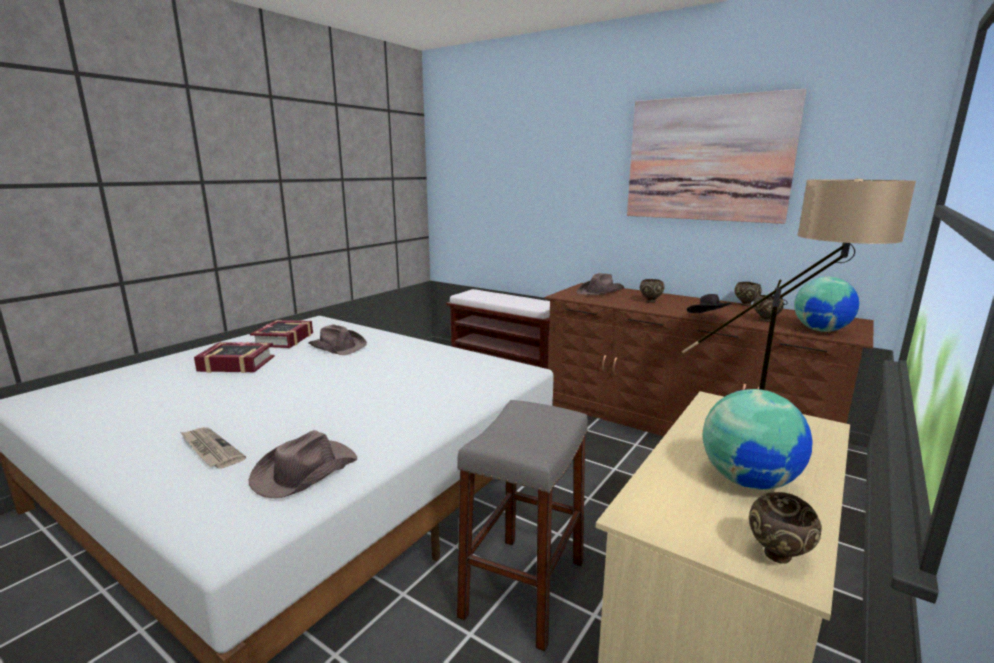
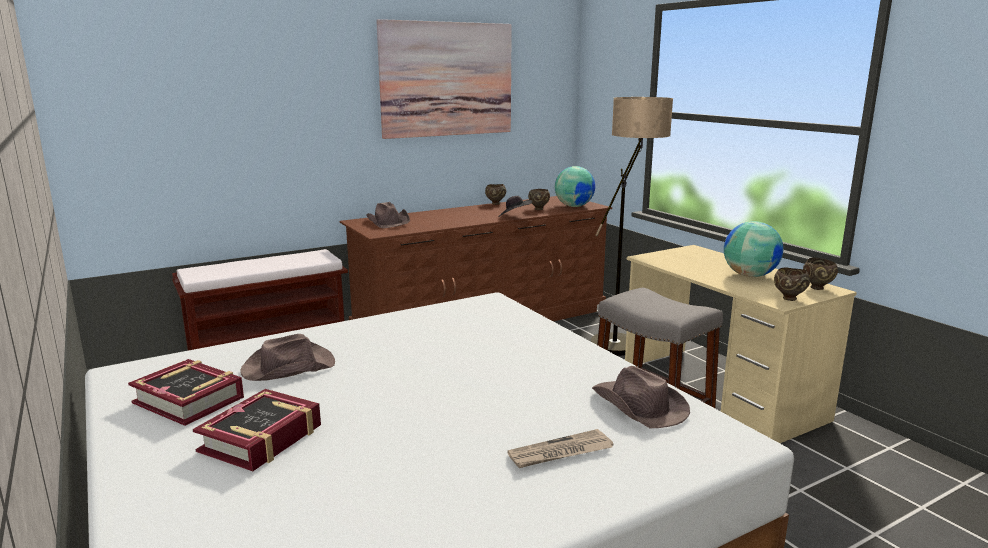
camera: 65 degrees left, 0 degrees up
brown bowl [640,279,664,303] -> brown bowl moved to [774,267,810,301]

